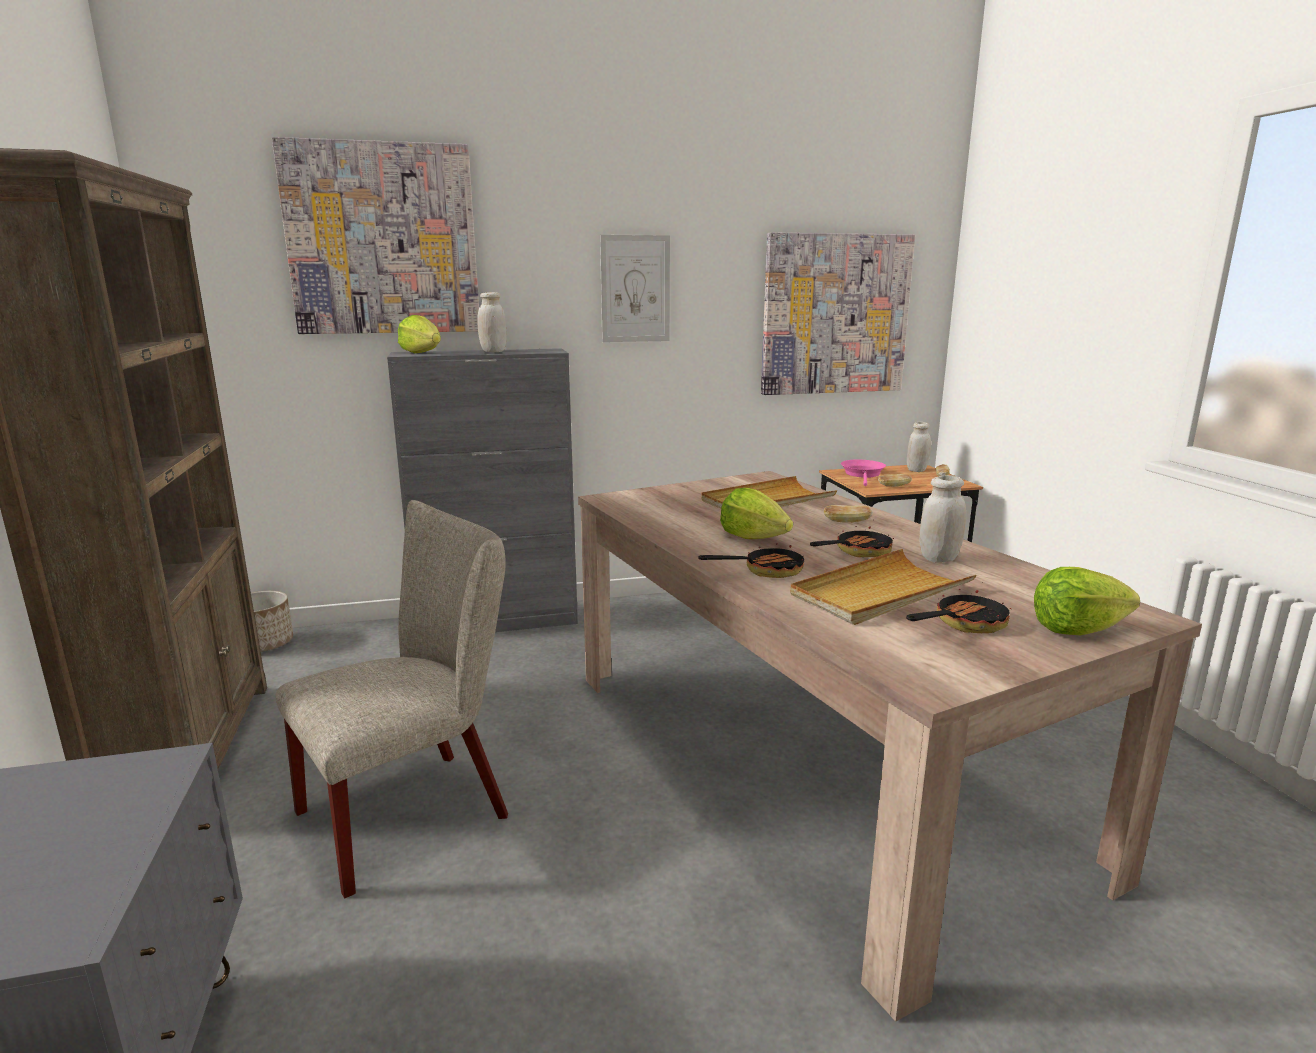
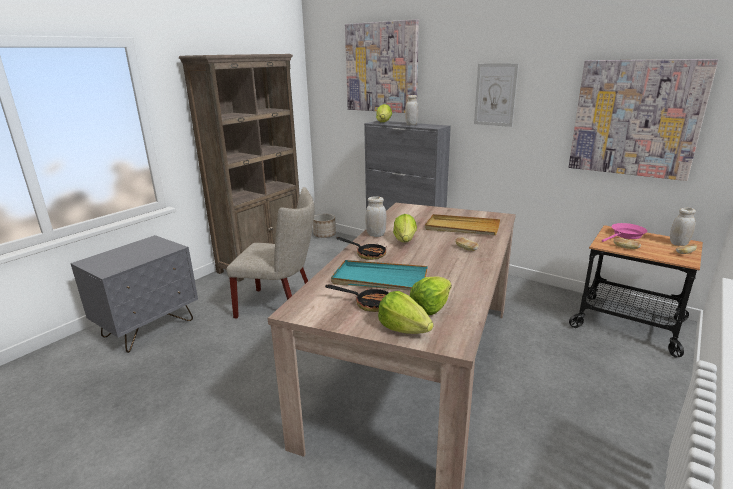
camera: 50 degrees right, 5 degrees up
beige tray [790,549,977,625] -> turquoise tray [331,260,428,291]
frying pan [810,526,894,557] -> none
white jar [919,475,966,563] -> white jar moved to [365,196,386,237]
none -> lettuce [410,276,452,315]

